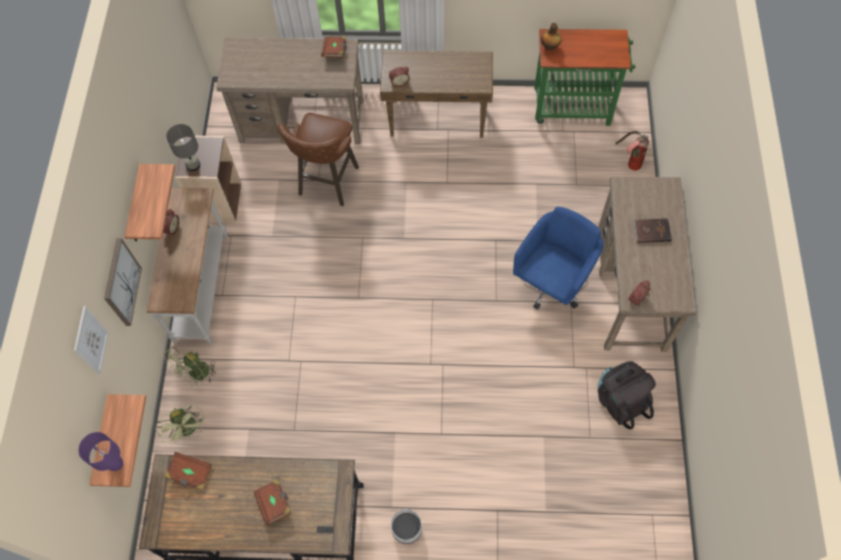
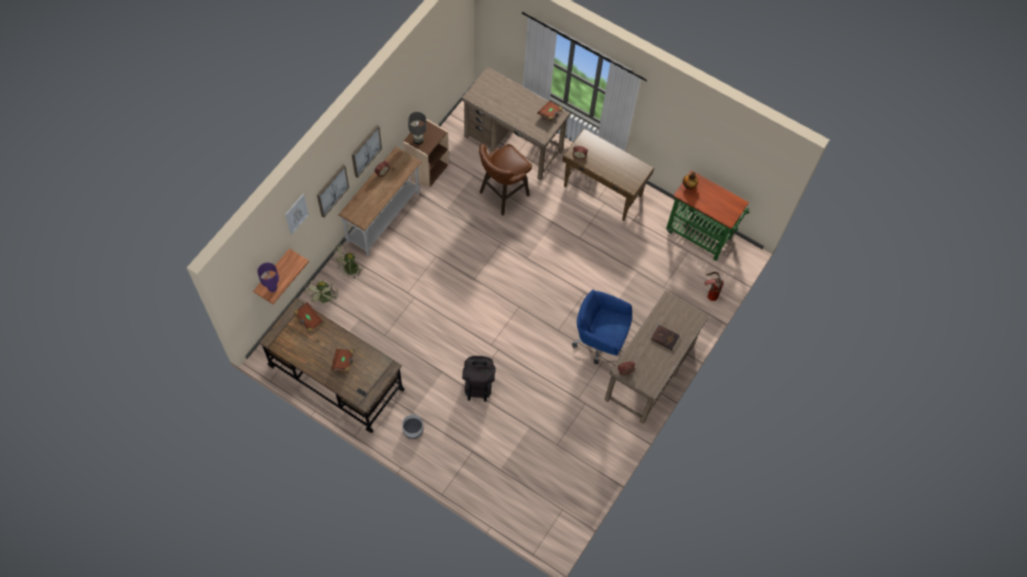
camera: 25 degrees right, 0 degrees up
shelf [124,164,175,241] -> picture [352,125,382,178]
blue office chair [513,207,603,310] -> blue office chair turned 135 degrees counterclockwise [572,290,632,364]
black backpack [598,361,656,430] -> black backpack moved to [462,356,496,402]

